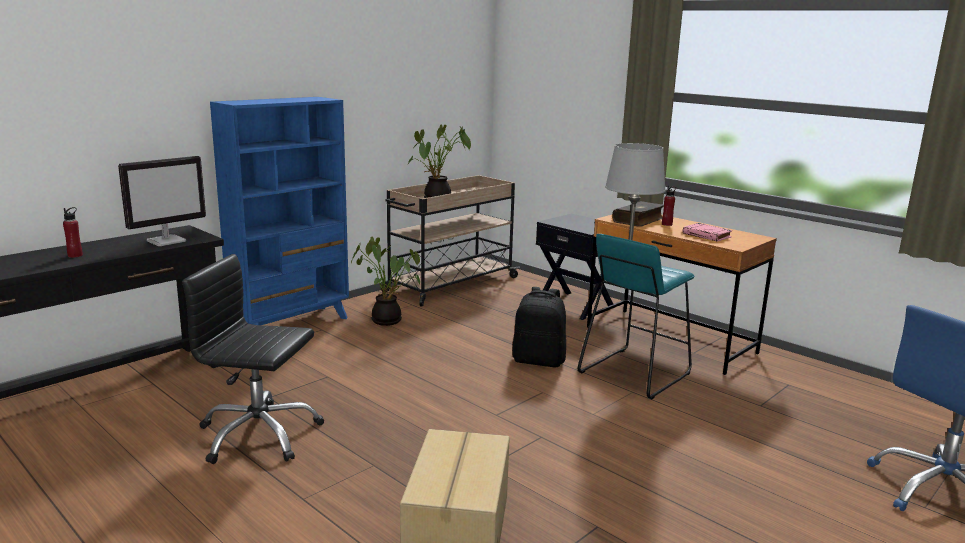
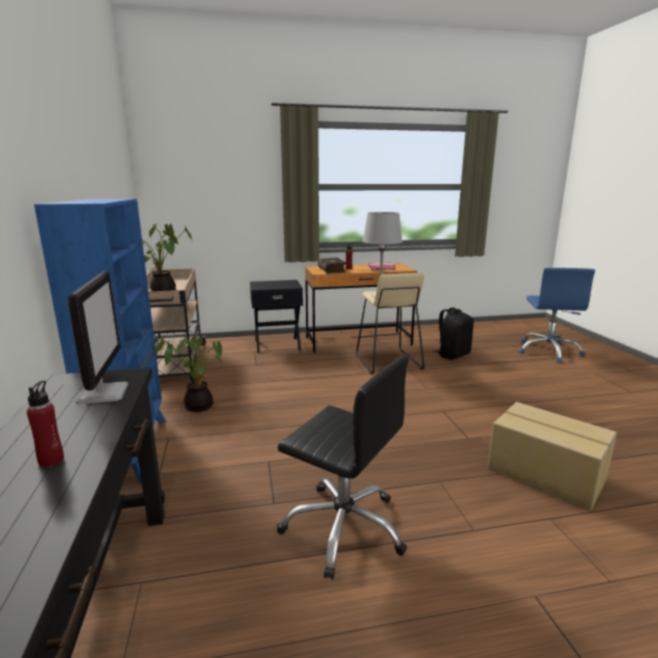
camera: 55 degrees left, 0 degrees up
black office chair [182,254,324,464] -> black office chair turned 105 degrees counterclockwise [277,355,409,580]
black backpack [512,287,566,367] -> black backpack moved to [432,307,474,360]
turquoise stool [578,234,695,399] -> beige stool [356,273,425,374]

